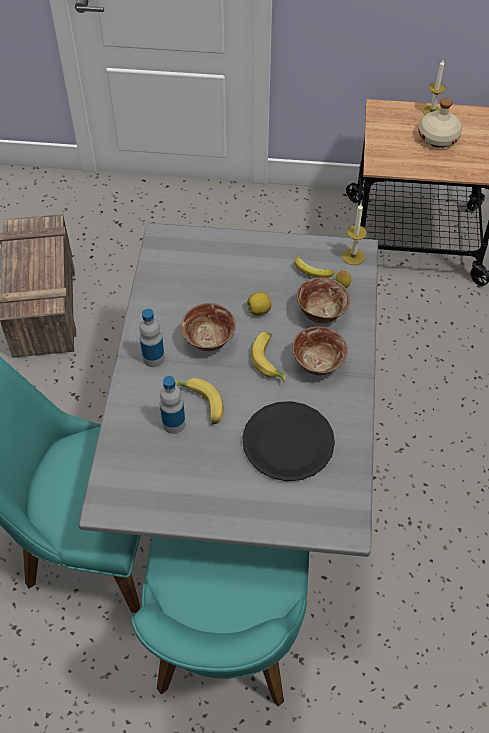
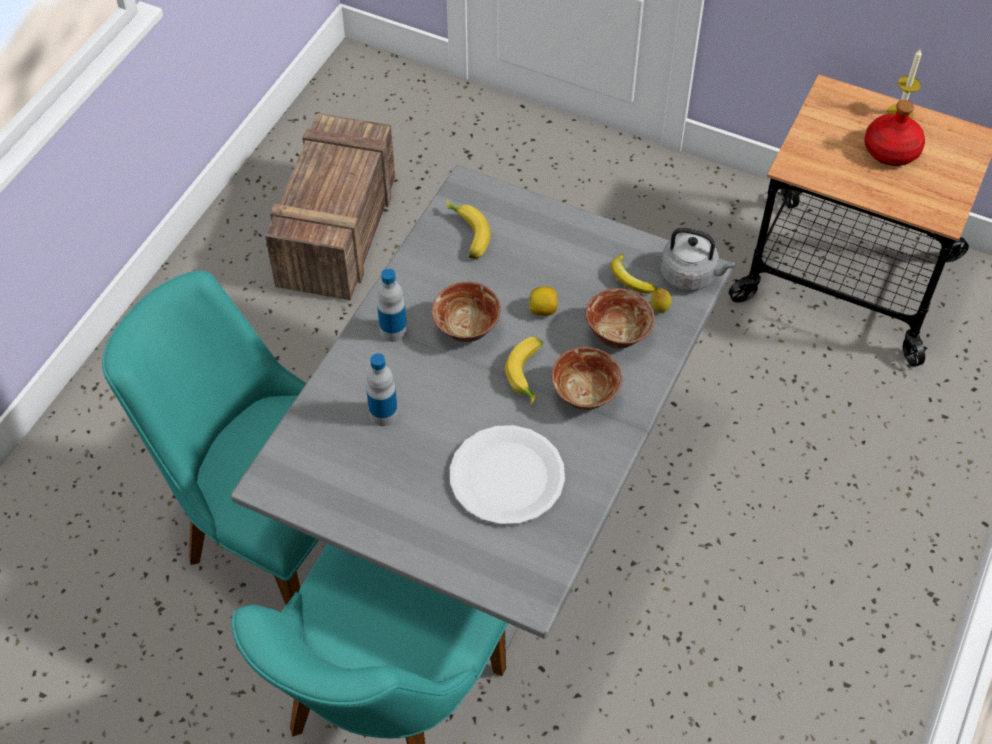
camera: 20 degrees right, 0 degrees up
banana [175,378,224,425] -> banana moved to [447,199,491,259]
black plate [242,401,335,481] -> white plate [450,425,565,525]
candle [342,203,367,265] -> grey kettle [661,227,735,291]
beige bottle [419,98,462,148] -> red bottle [864,100,925,166]

